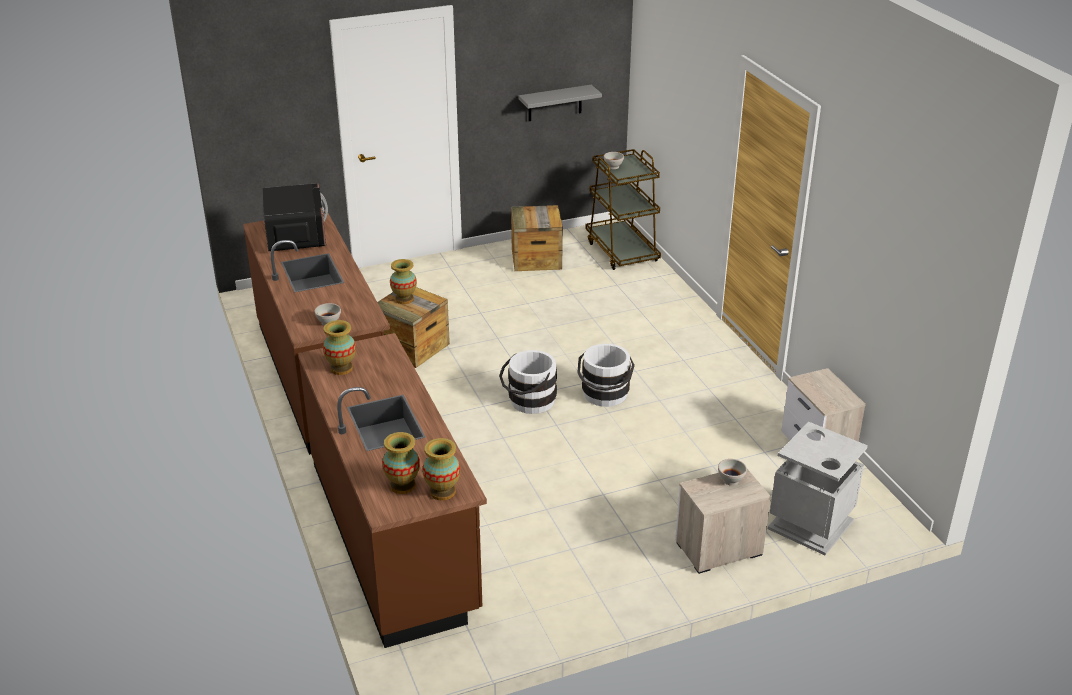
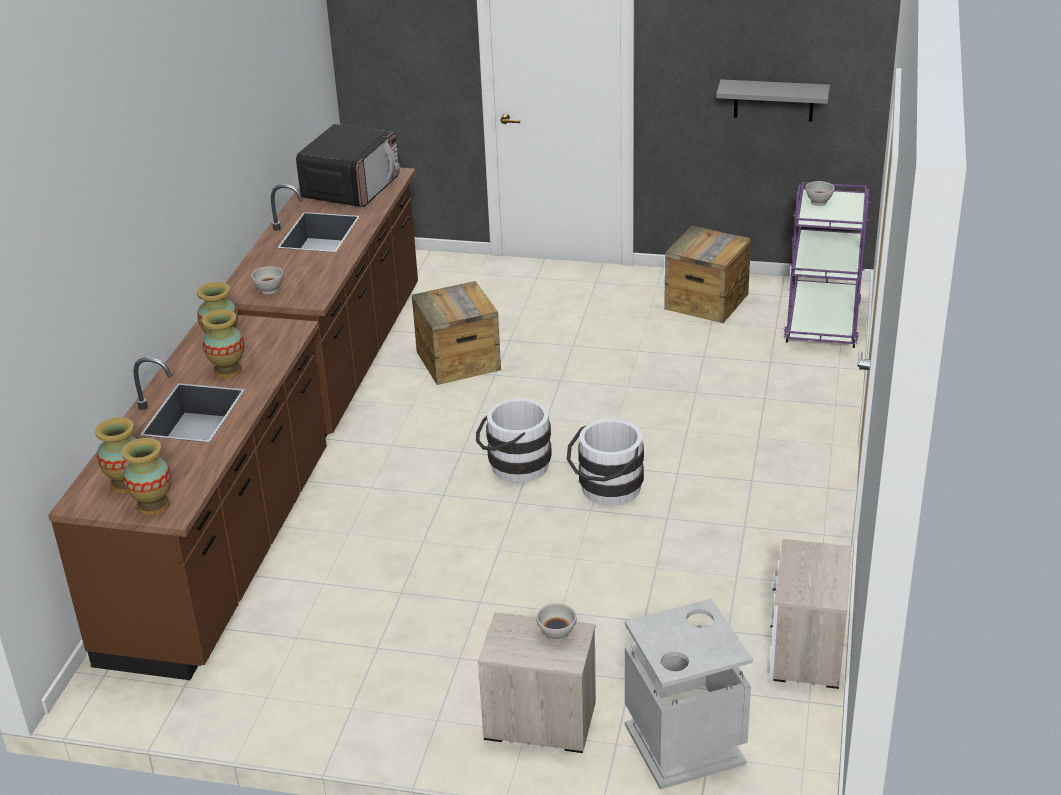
camera: 35 degrees right, 0 degrees up
vase [390,259,417,304] -> vase moved to [202,309,244,378]
brown cart [585,149,661,270] -> purple cart [784,182,871,348]

